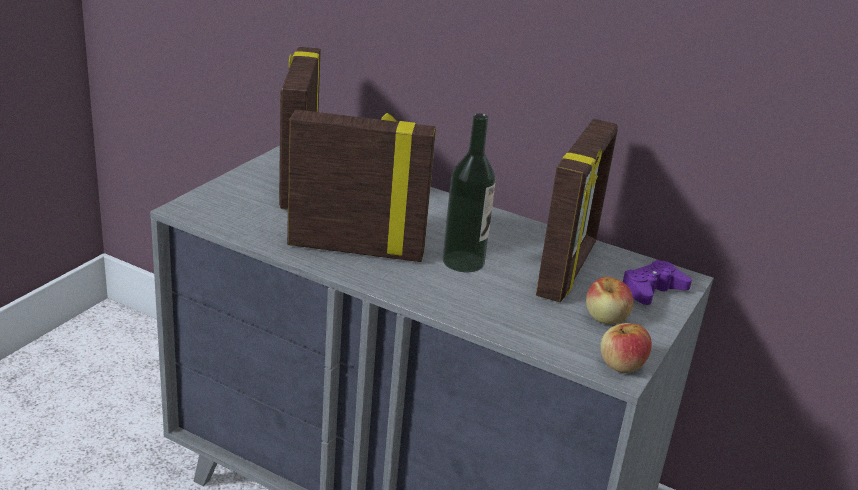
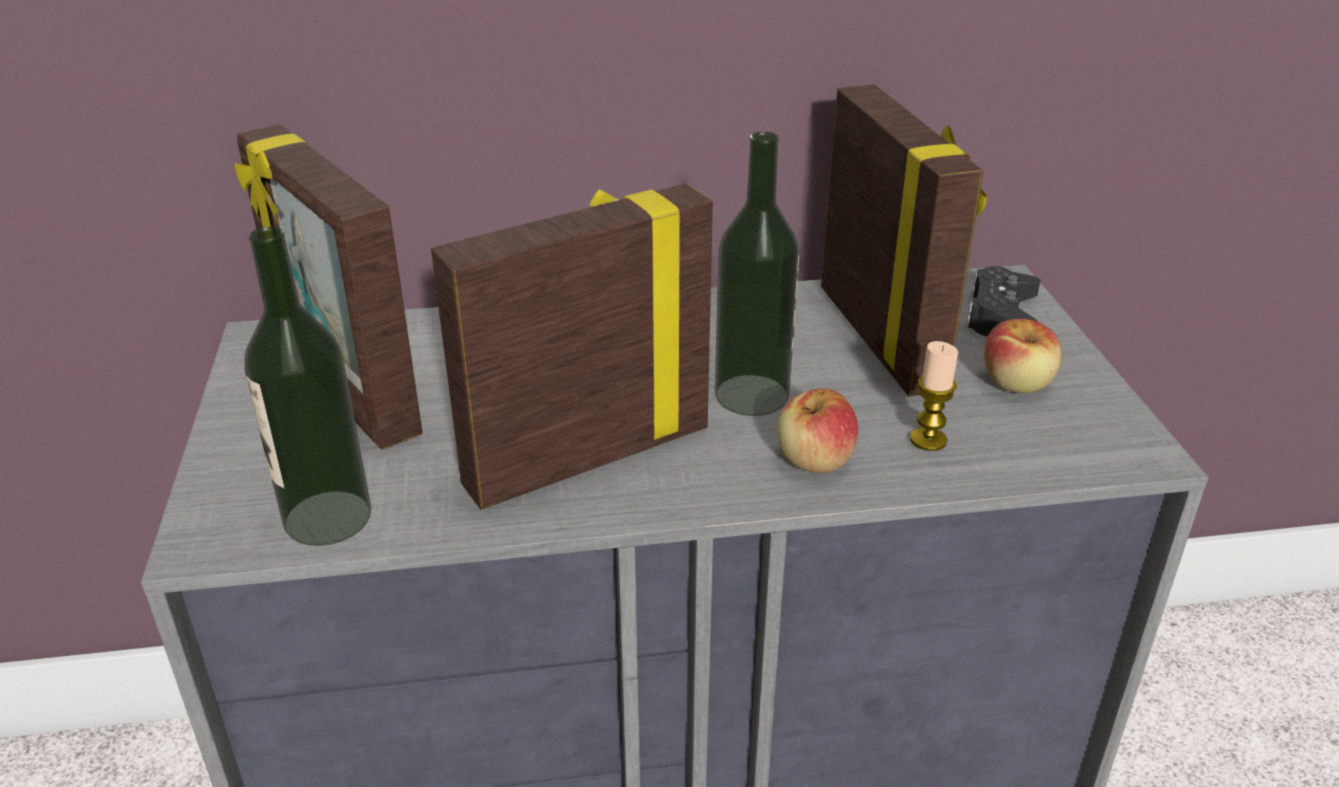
camera: 35 degrees left, 5 degrees up
apple [600,323,652,373] -> apple moved to [777,388,858,473]
purple game controller [622,260,692,305] -> black game controller [965,266,1041,336]
none -> bottle [244,226,371,546]
none -> candle [910,341,958,451]

